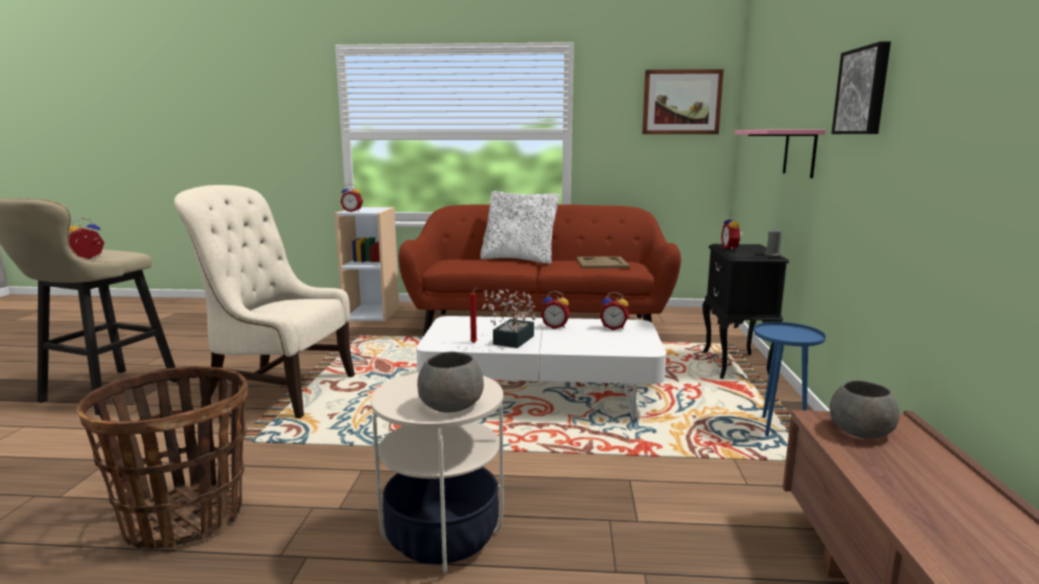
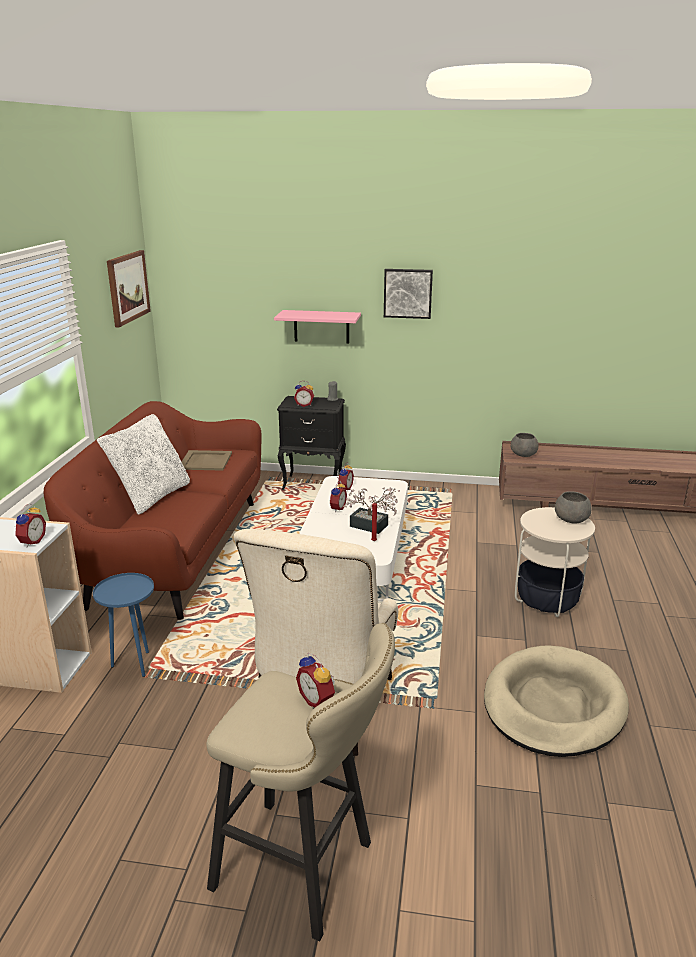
camera: 85 degrees left, 10 degrees up
basket [77,366,248,550] -> beige dog bed [484,645,629,757]
blue side table [754,322,826,436] -> blue side table moved to [93,573,154,677]

